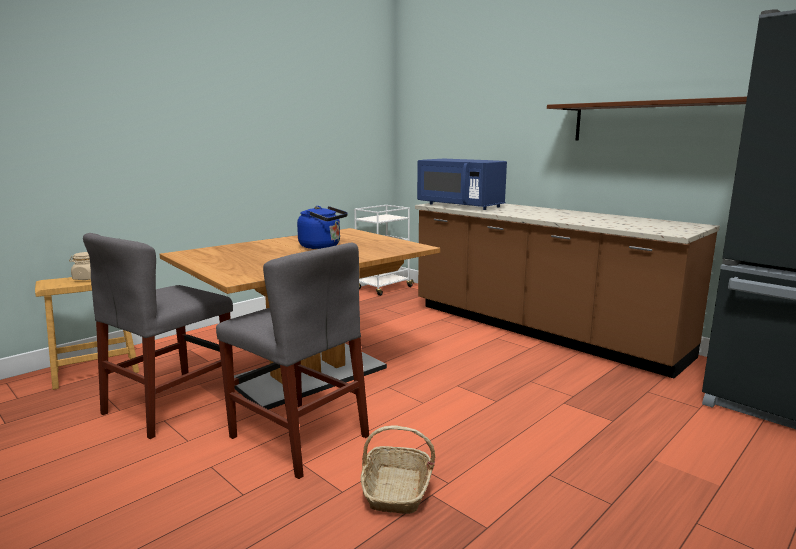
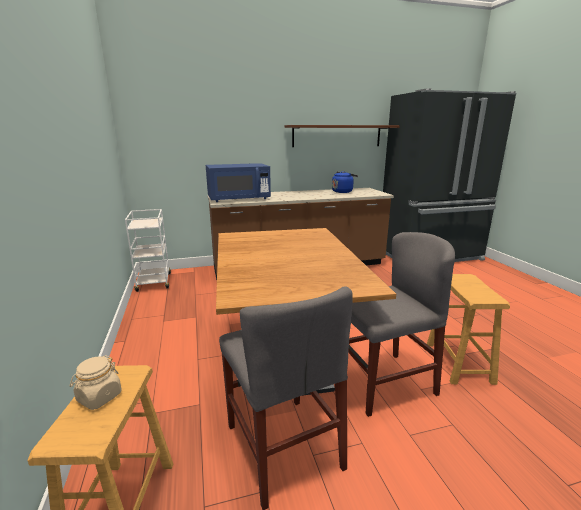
camera: 60 degrees left, 5 degrees up
blue kettle [297,206,348,249] -> blue kettle moved to [332,171,358,193]
basket [360,425,435,514] -> brown stool [427,274,510,385]

